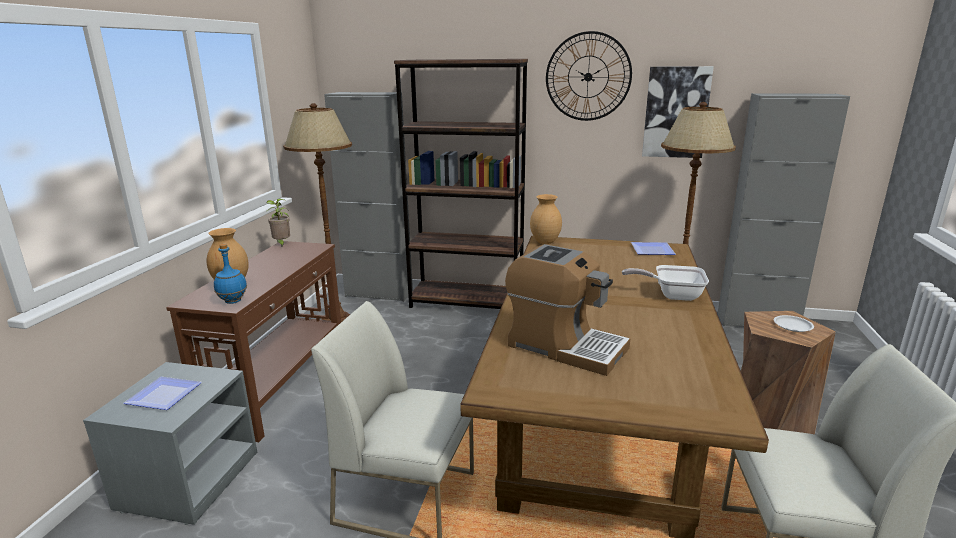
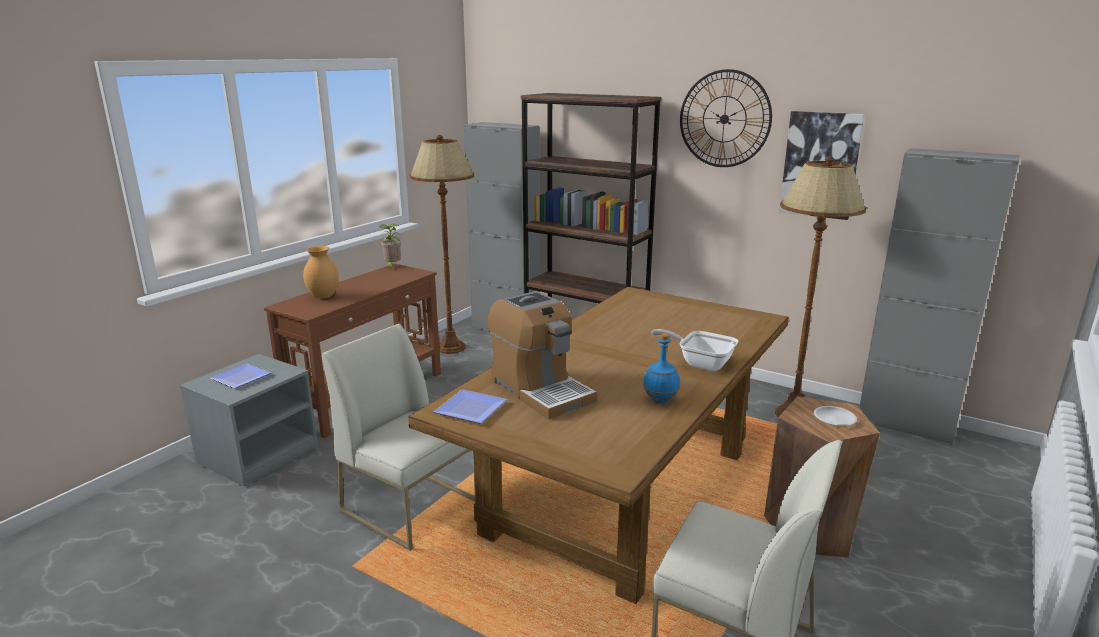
camera: 20 degrees right, 0 degrees up
blue bottle [214,244,247,304] -> blue bottle moved to [643,334,680,404]
brown vase [530,194,562,244] -> none
plate [631,242,676,255] -> plate moved to [434,389,508,424]

